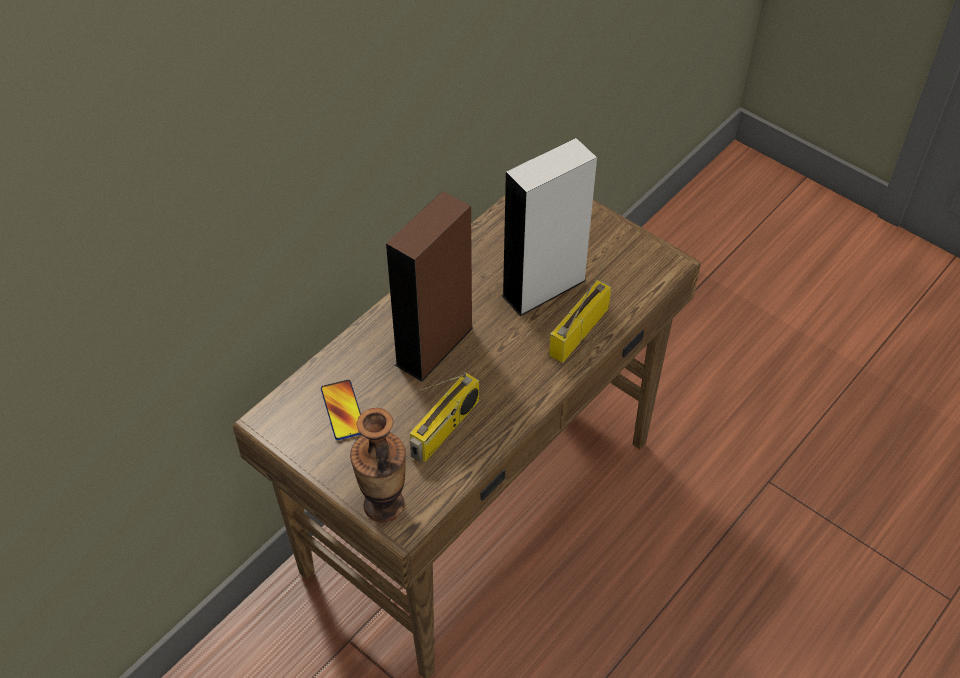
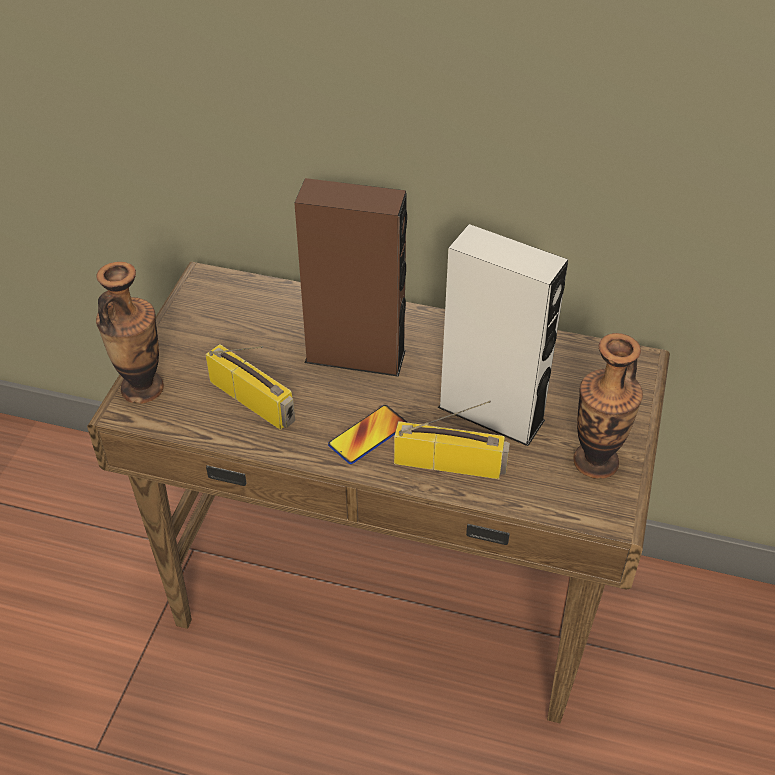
camera: 65 degrees right, 5 degrees down
phone [321,380,361,440] -> phone moved to [328,405,407,464]
radio [410,372,479,462] -> radio turned 150 degrees counterclockwise [205,344,295,430]
none -> vase [573,333,643,479]

